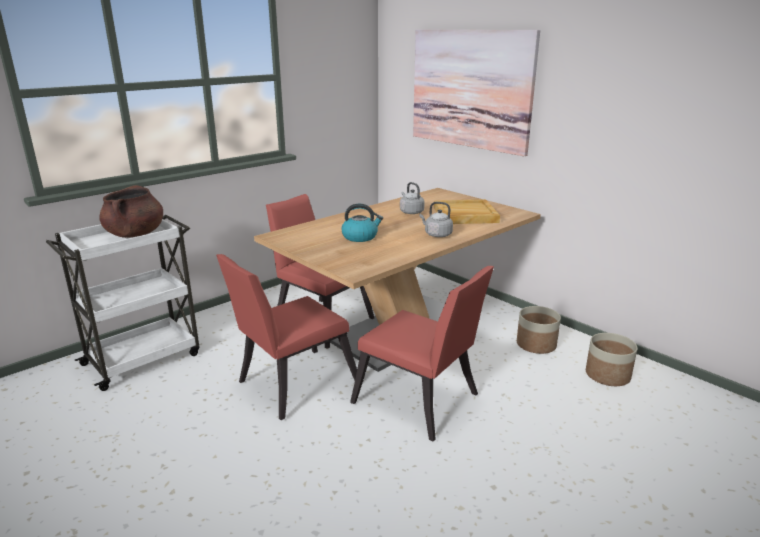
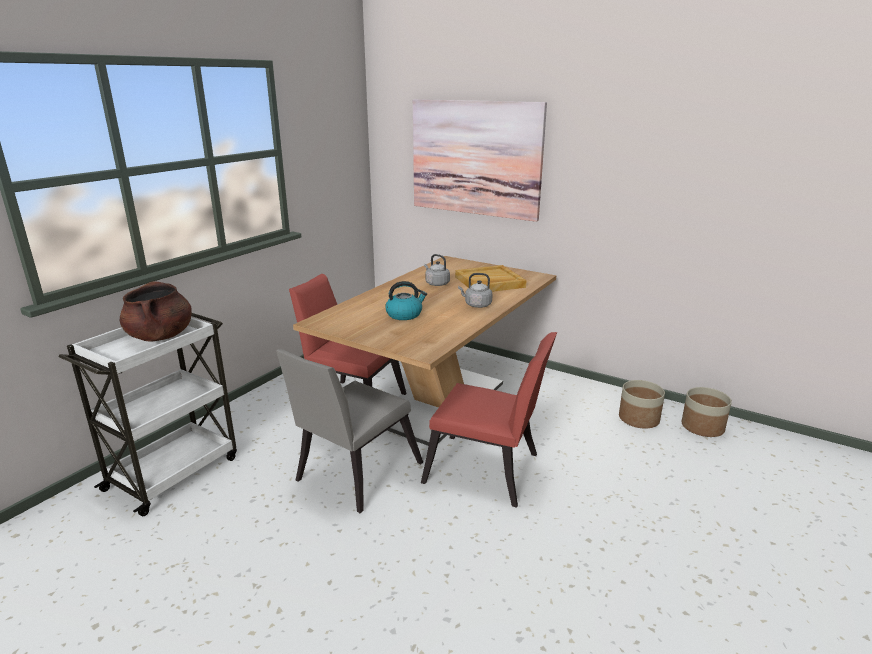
camera: 15 degrees left, 0 degrees up
red chair [216,254,357,420] -> grey chair [276,349,423,513]
planter [517,306,561,354] -> planter moved to [681,387,732,437]

